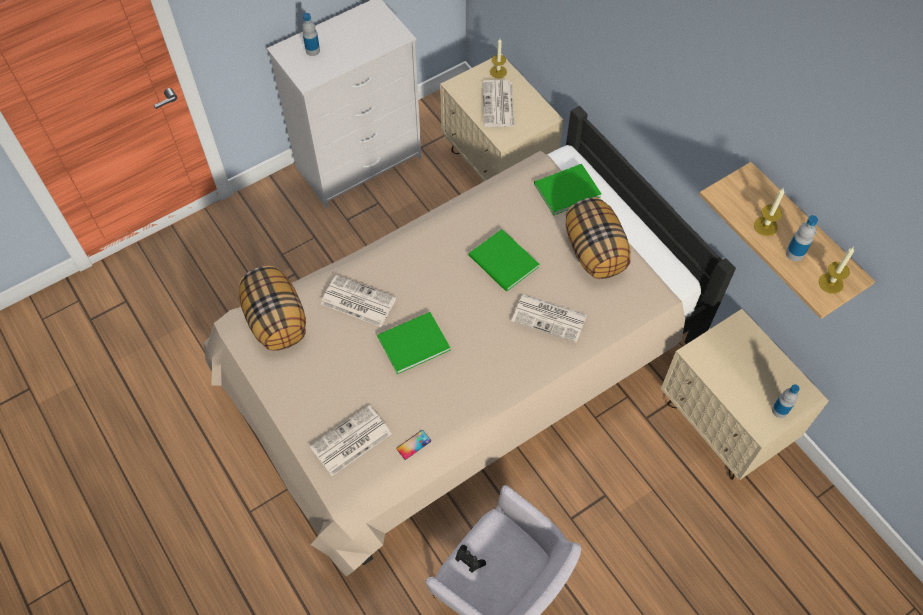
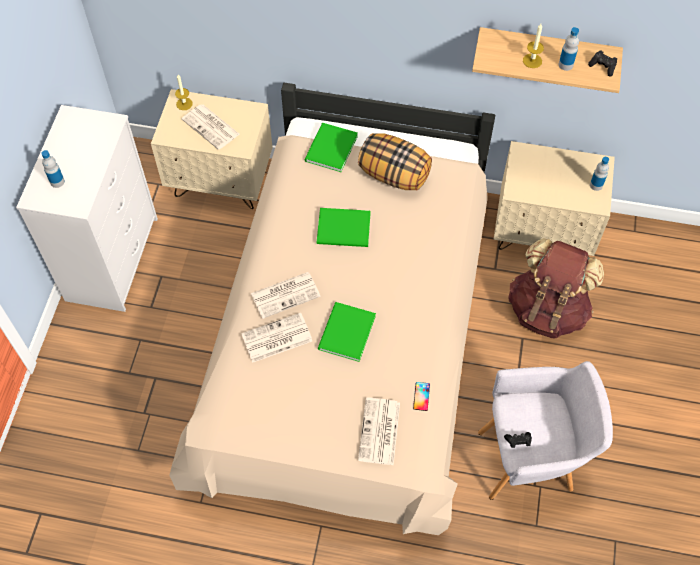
camera: 45 degrees left, 0 degrees up
pillow [239,266,306,351] -> none
newspaper [512,294,587,343] -> newspaper moved to [251,272,321,319]
candle [819,247,854,294] -> black game controller [588,50,617,76]
none -> brown backpack [508,238,604,339]

